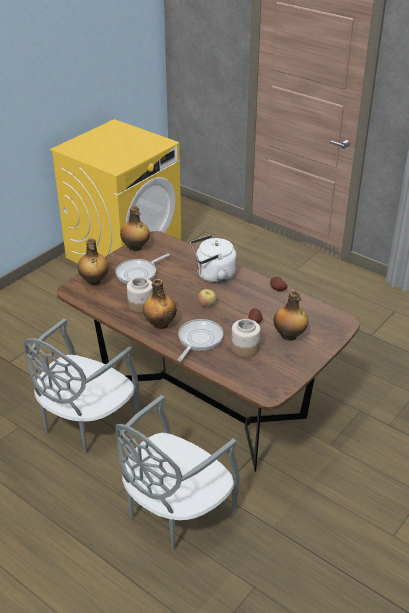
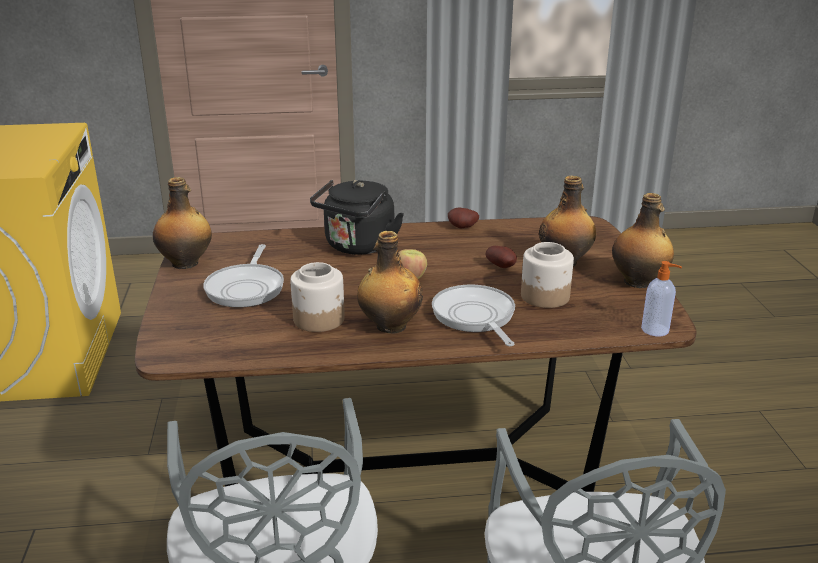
camera: 45 degrees left, 10 degrees down
bottle [78,238,109,285] -> bottle moved to [612,193,674,288]
white kettle [190,235,237,283] -> black kettle [310,180,404,255]
none -> soap dispenser [641,261,682,336]

